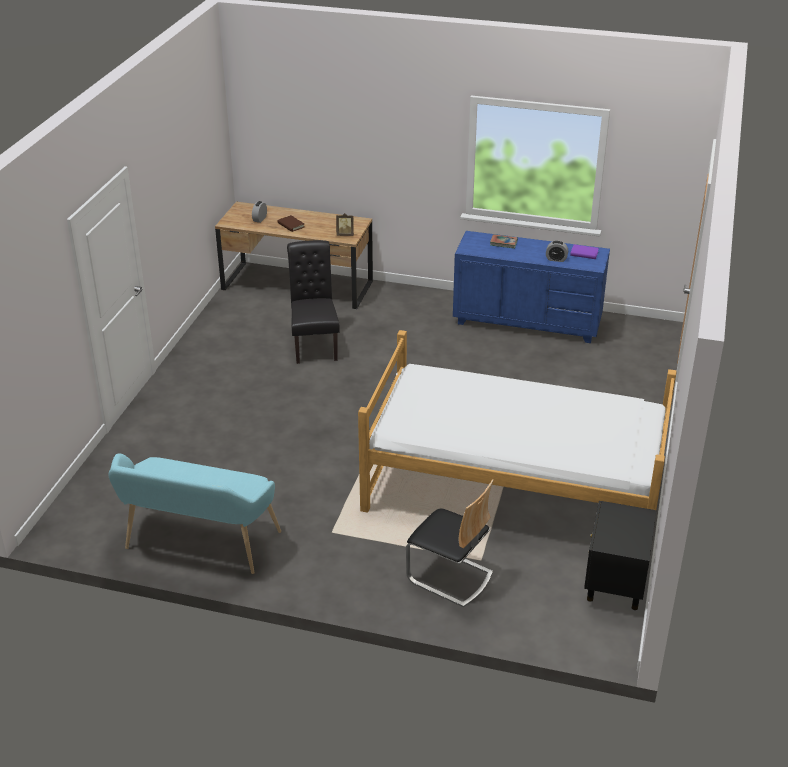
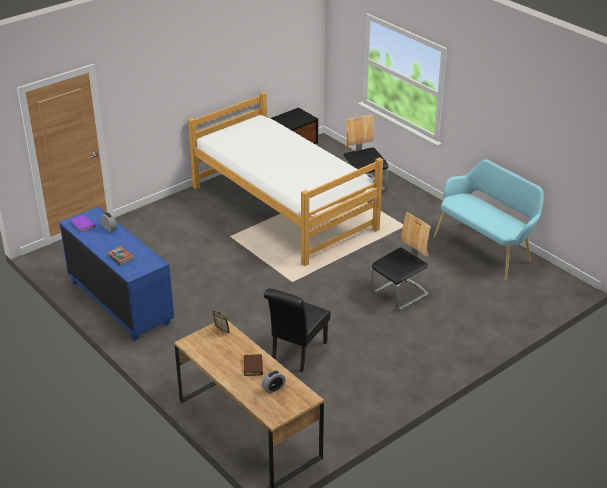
camera: 145 degrees left, 0 degrees up
none -> chair [370,212,431,310]

